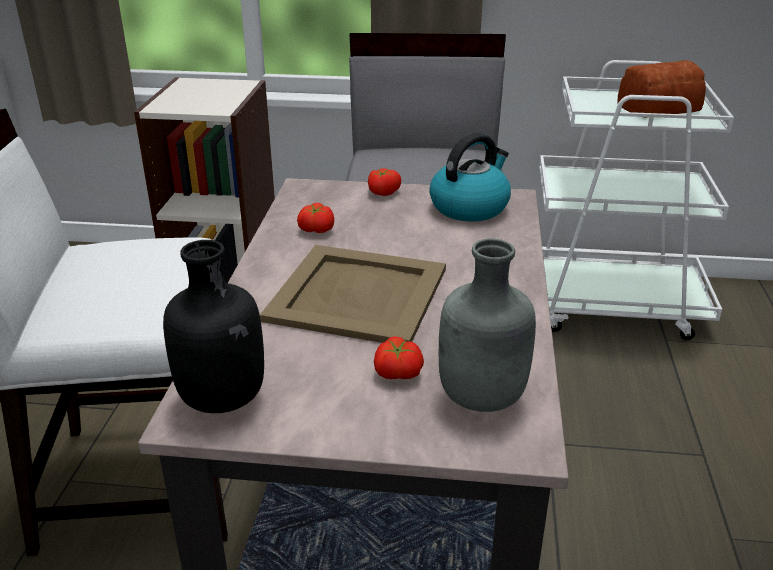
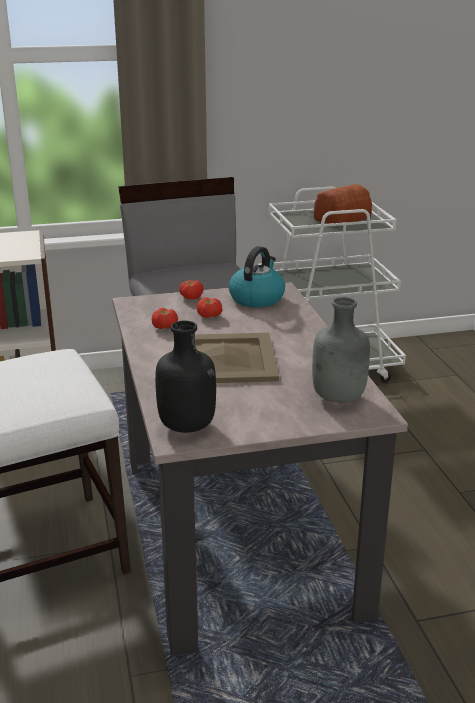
camera: 20 degrees left, 5 degrees down
tomato [374,336,424,379] -> tomato moved to [196,297,222,318]

